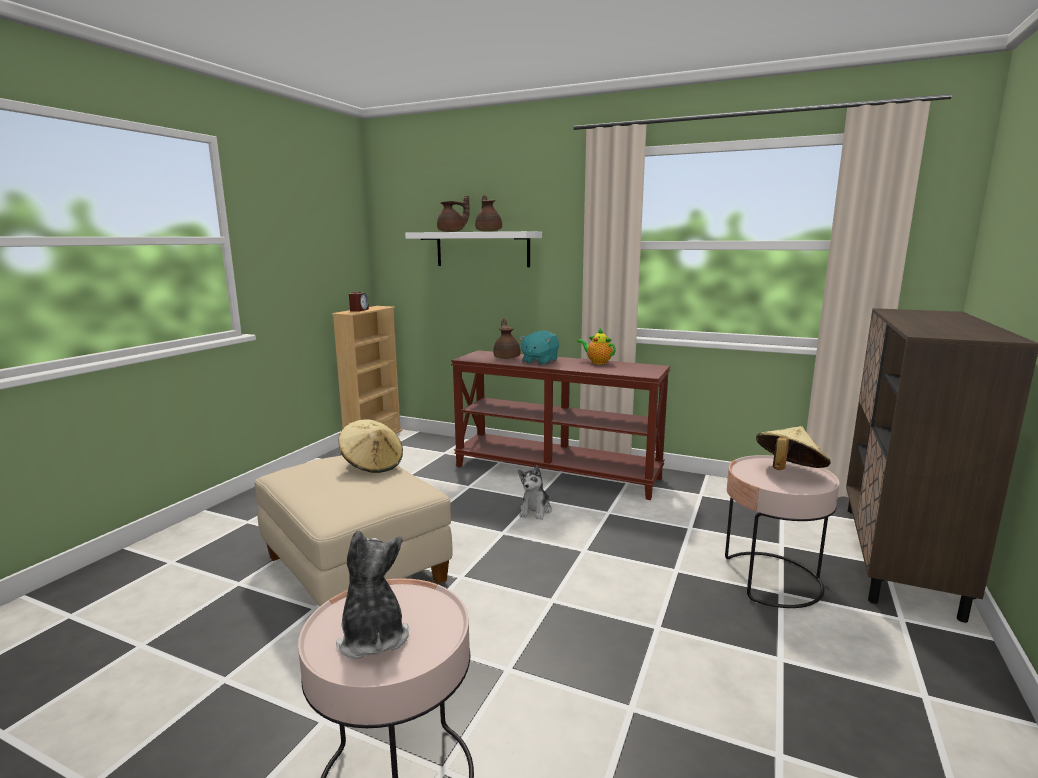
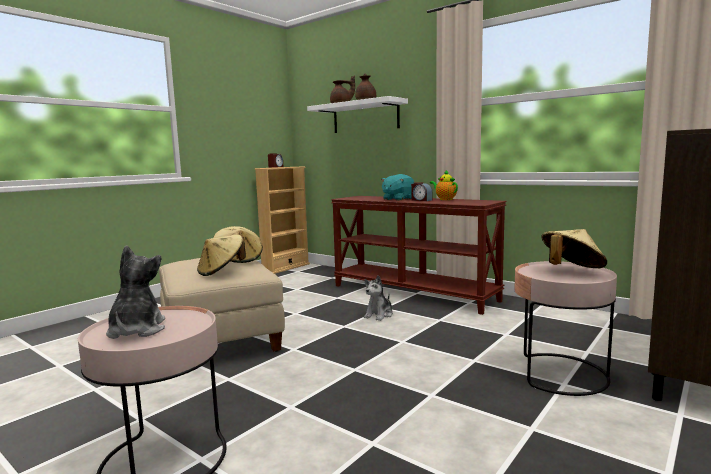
camera: 15 degrees right, 5 degrees down
brown teapot [493,318,521,359] -> none
none -> beige hat [197,235,246,276]
none -> alarm clock [411,182,432,201]

